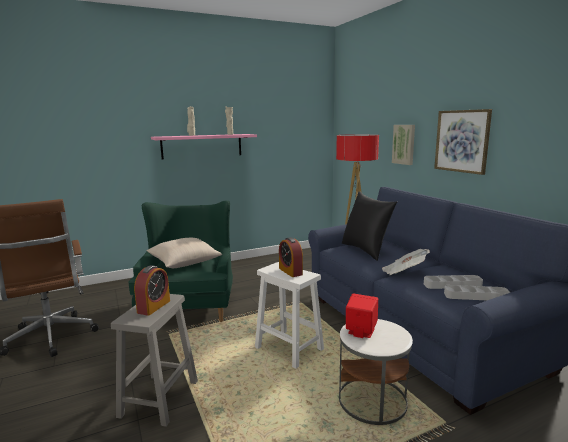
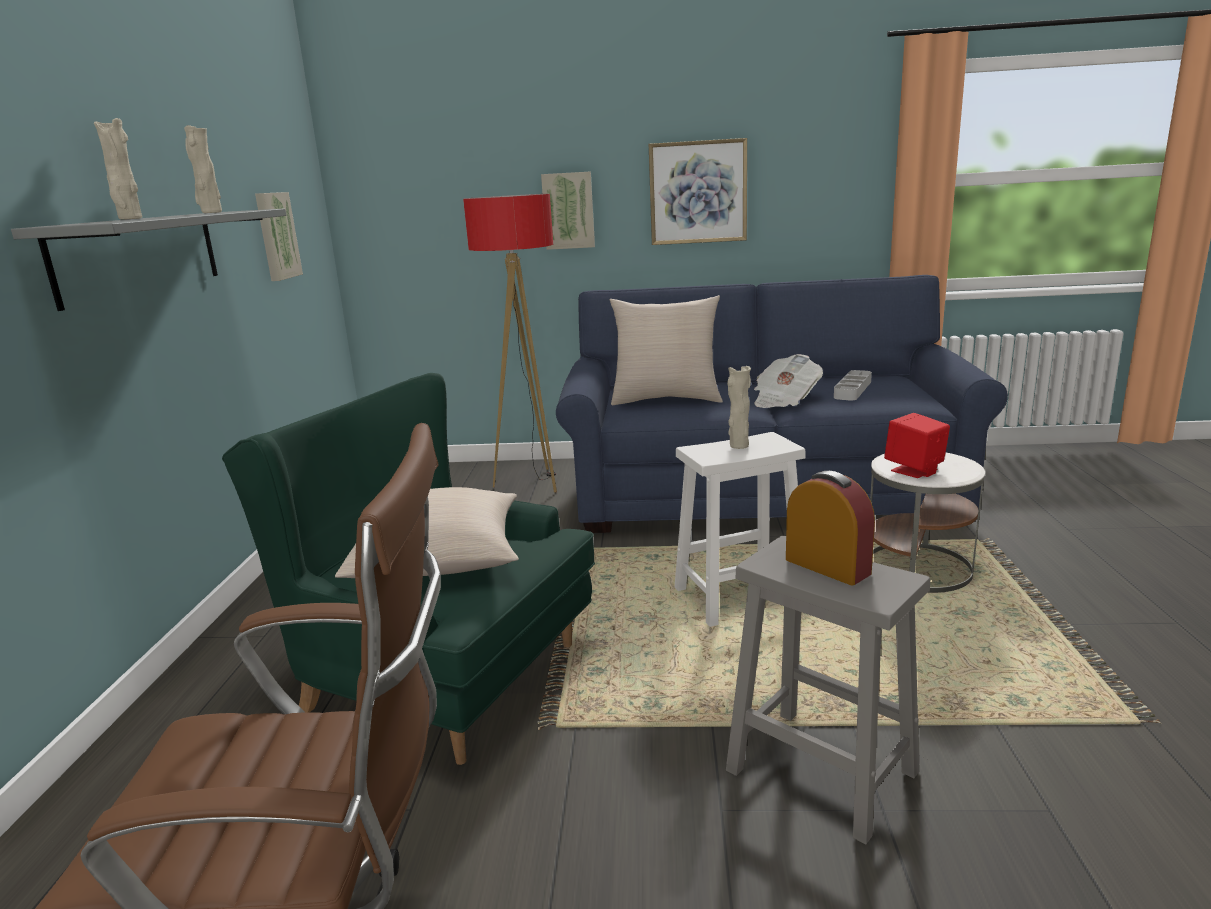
camera: 60 degrees left, 5 degrees up
pink shelf [151,134,257,159] -> grey shelf [11,209,286,311]
alarm clock [279,237,303,277] -> beige vase [727,366,751,449]
black pillow [342,191,397,261] -> beige pillow [609,295,723,405]
grey tray [444,285,511,300] -> none
none -> picture [255,192,303,281]

